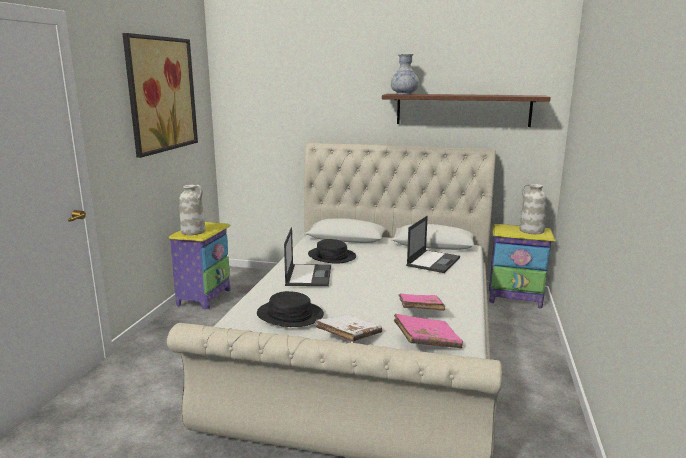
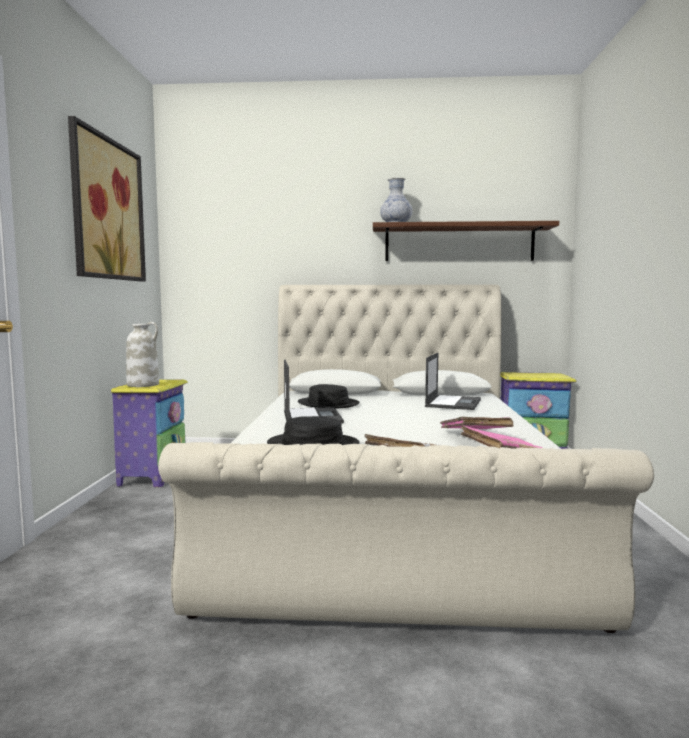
camera: 10 degrees left, 10 degrees down
white vase [519,183,547,234] -> none

